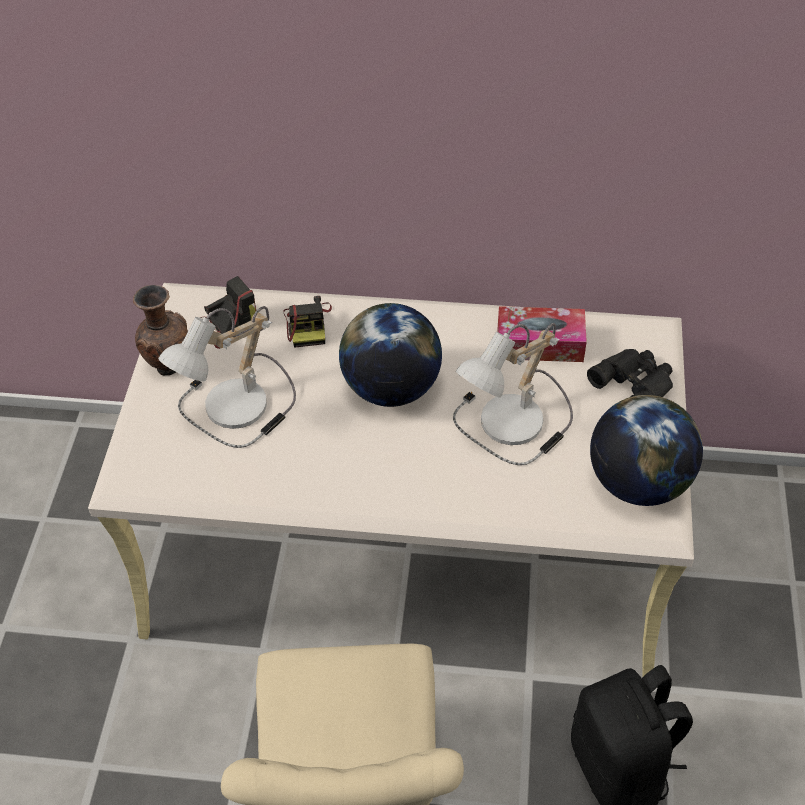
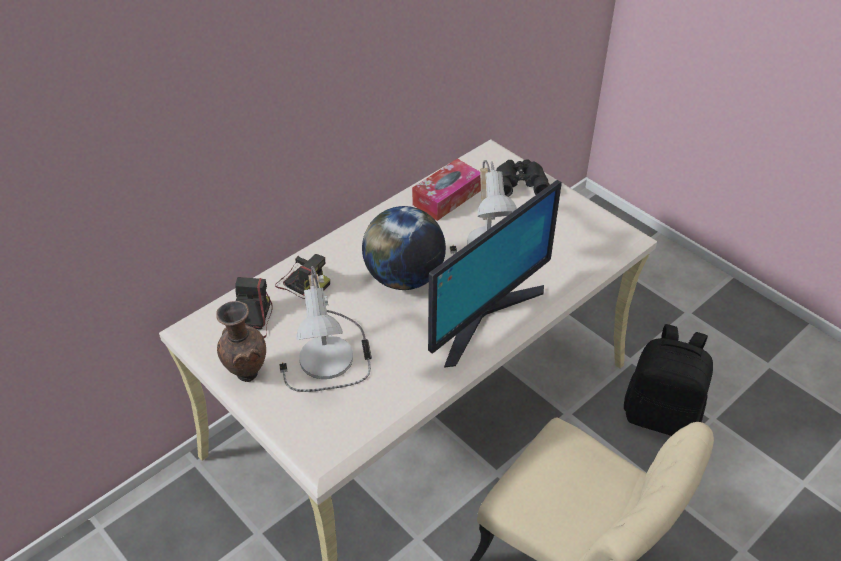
camera: 50 degrees left, 5 degrees down
globe [590,395,703,506] -> none
none -> monitor [428,180,562,368]

